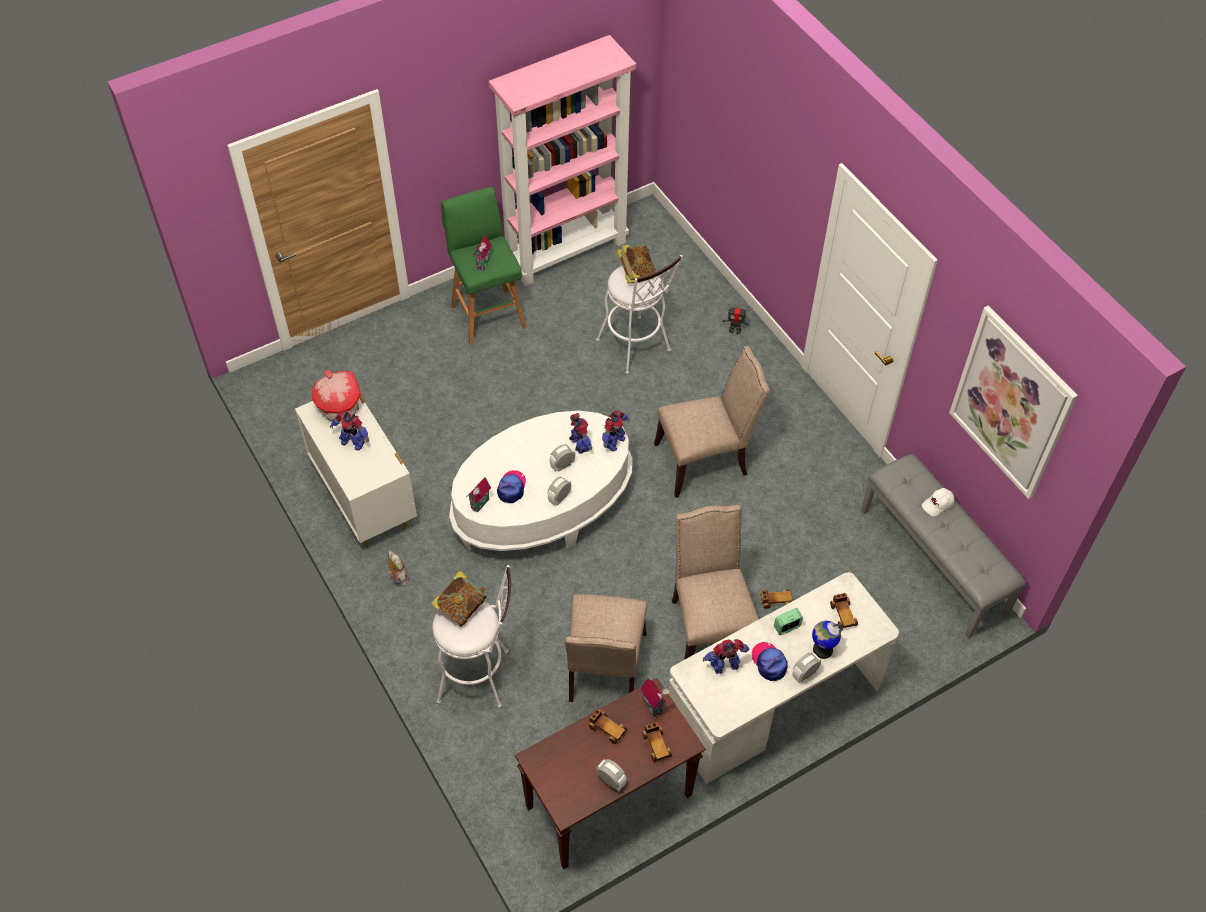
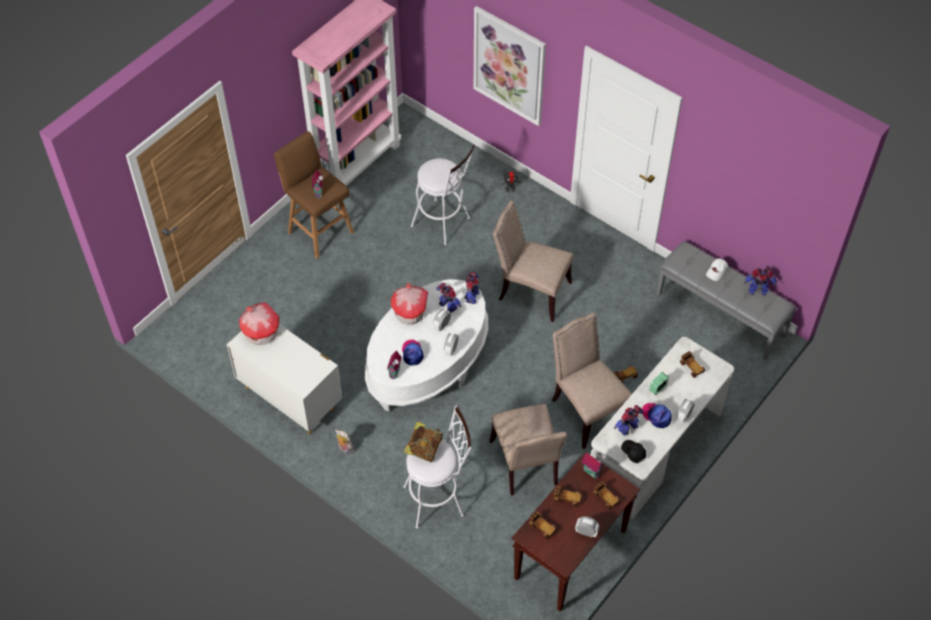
camera: 20 degrees left, 0 degrees up
toy robot [330,411,369,451] -> toy robot moved to [744,268,777,295]
green stool [441,187,527,346] -> brown stool [274,131,354,259]
book [616,245,657,284] -> none
beige chair [654,346,770,498] -> beige chair turned 120 degrees counterclockwise [493,200,573,322]
globe [812,621,843,659] -> none
picture [949,305,1078,499] -> picture moved to [474,6,546,126]
none -> toy house [391,283,428,325]
none -> toy car [529,511,557,539]
none -> black cap [621,440,646,463]

